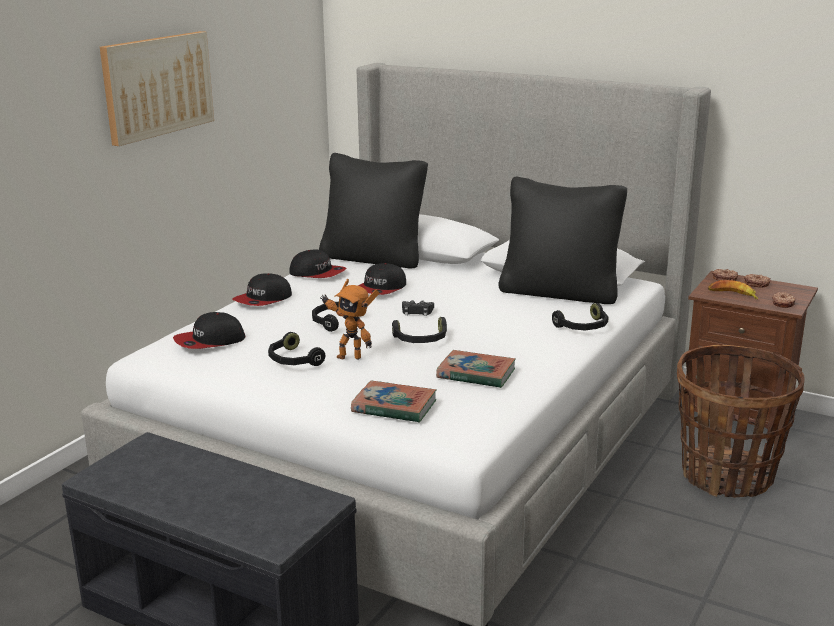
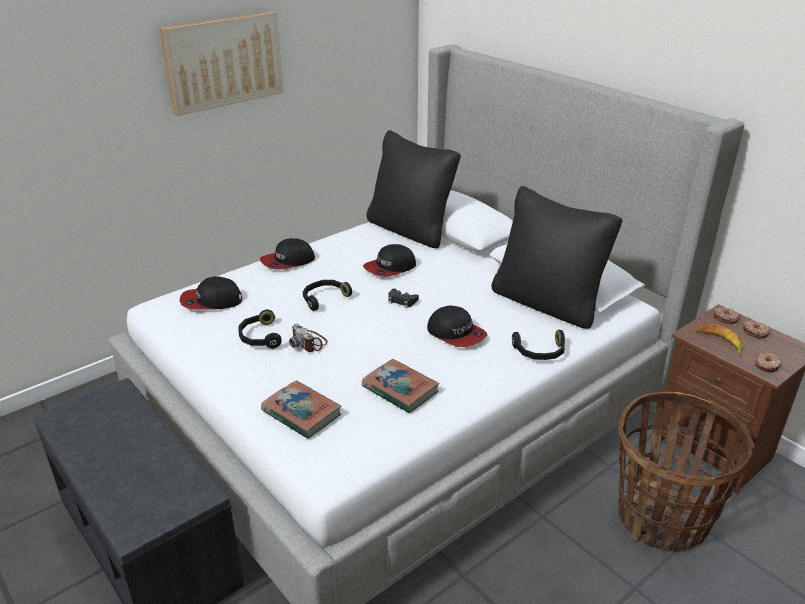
camera: 20 degrees right, 10 degrees up
cap [289,249,347,278] -> cap moved to [427,305,487,347]
toy robot [320,279,380,360] -> camera [289,323,328,352]
black headphones [392,317,447,343] -> none

